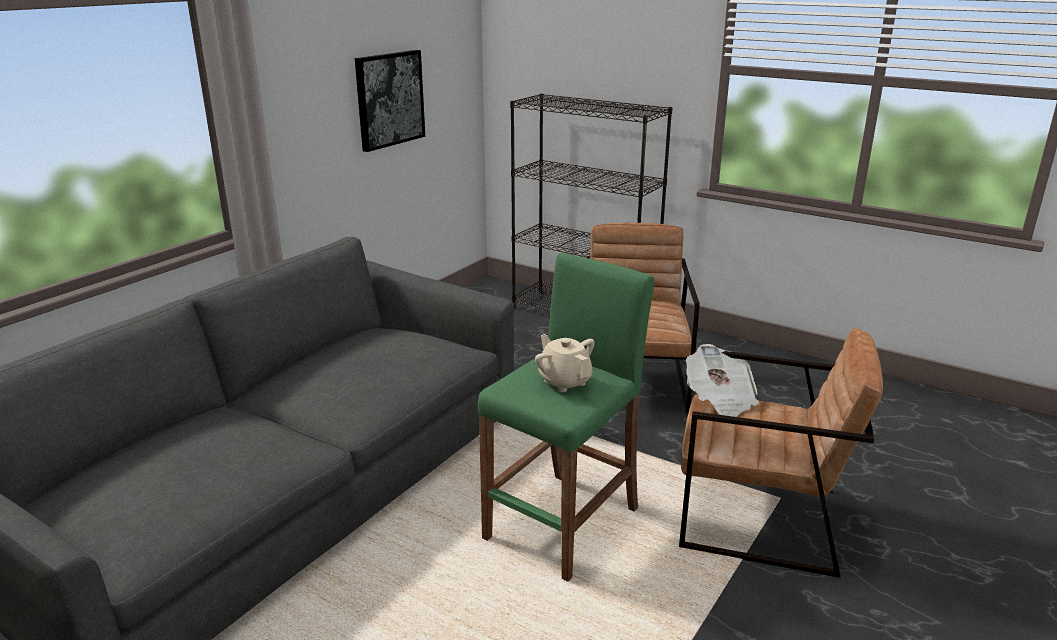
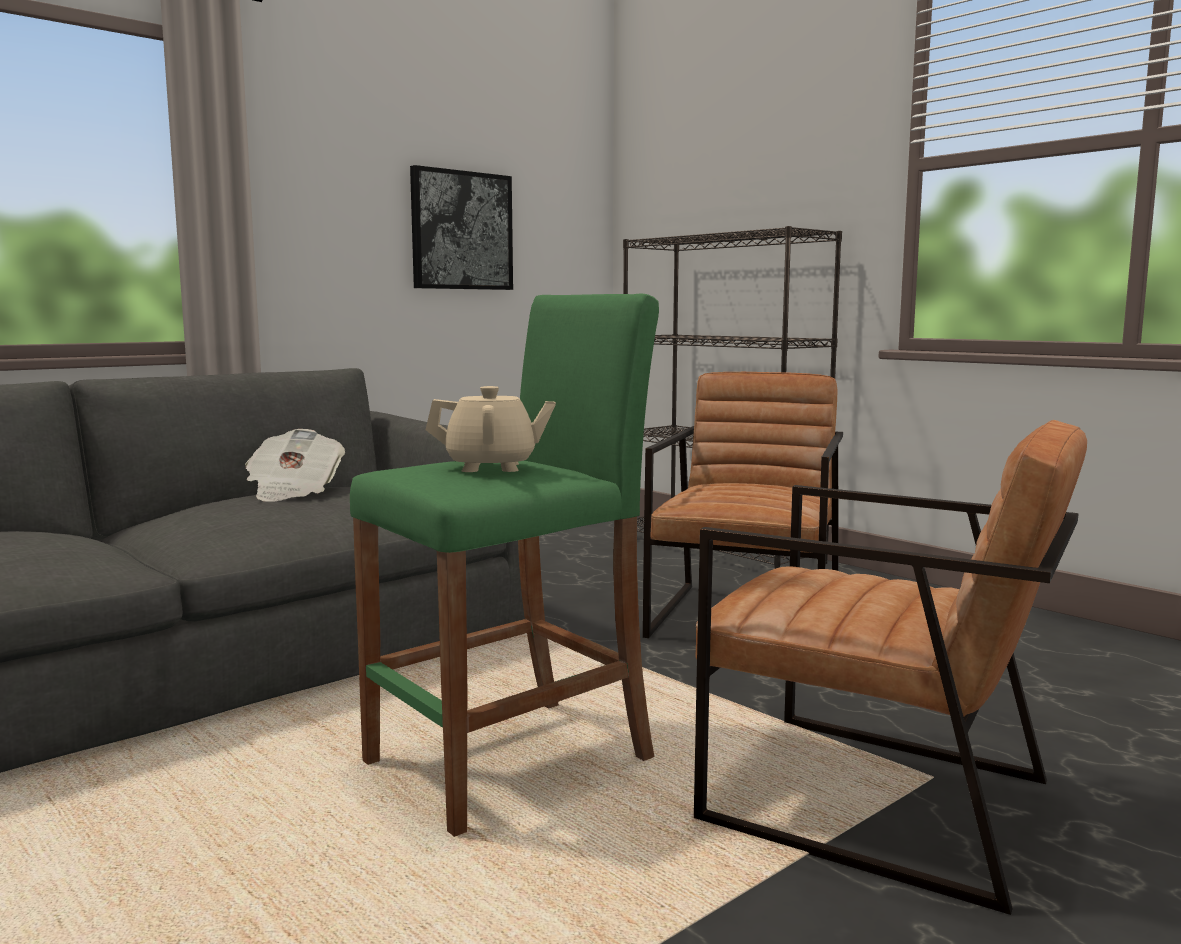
camera: 15 degrees right, 15 degrees down
beige teapot [535,334,595,392] -> beige teapot turned 105 degrees clockwise [425,386,556,472]
newspaper [686,344,759,417] -> newspaper moved to [245,429,345,502]

